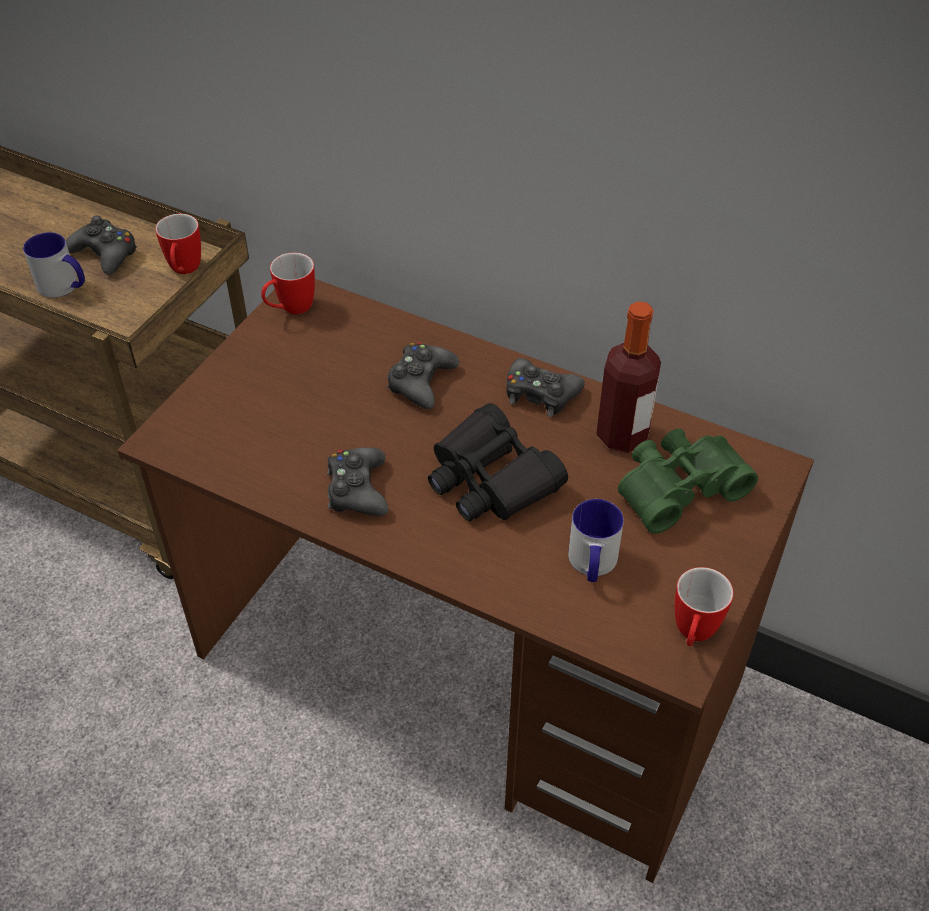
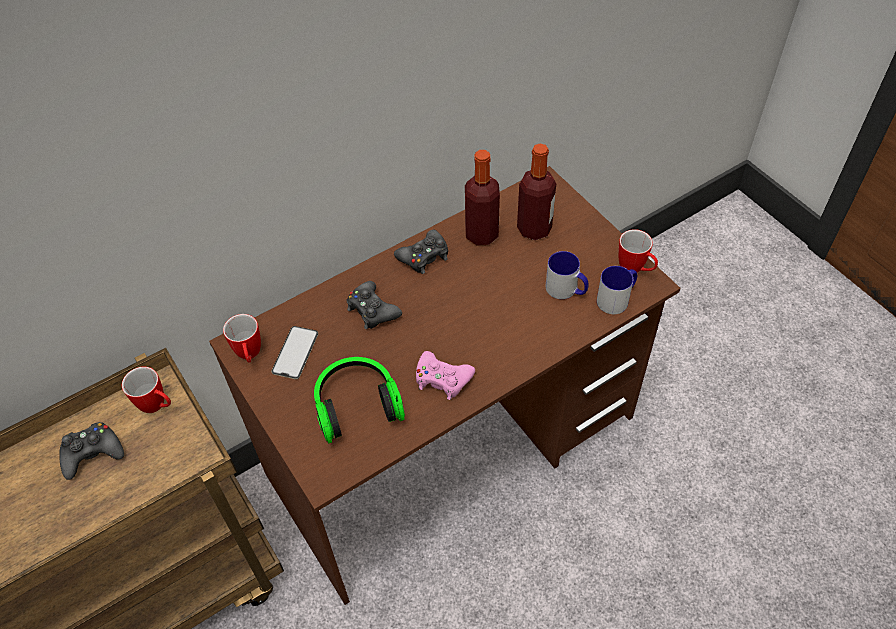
camera: 60 degrees left, 5 degrees up
mug [23,232,85,298] -> mug moved to [597,266,637,314]
black game controller [327,447,388,516] -> pink game controller [416,351,475,400]
black binoculars [428,403,568,521] -> none
green binoculars [618,428,758,534] -> bottle [517,143,556,240]
none -> phone [271,326,318,379]
none -> headphones [314,357,405,444]

